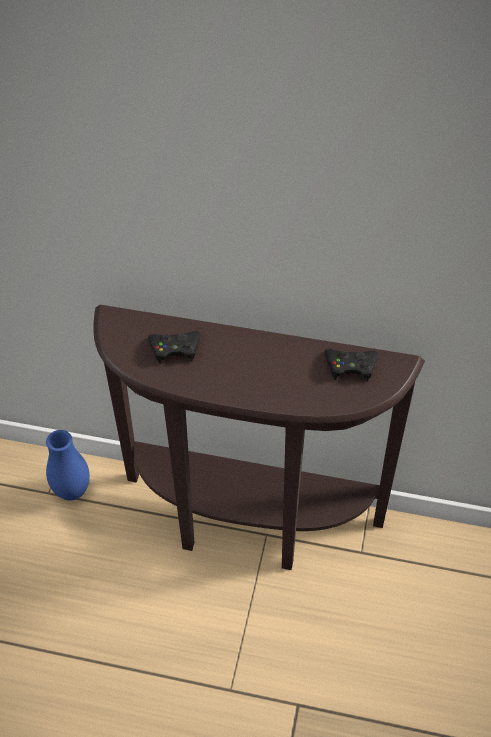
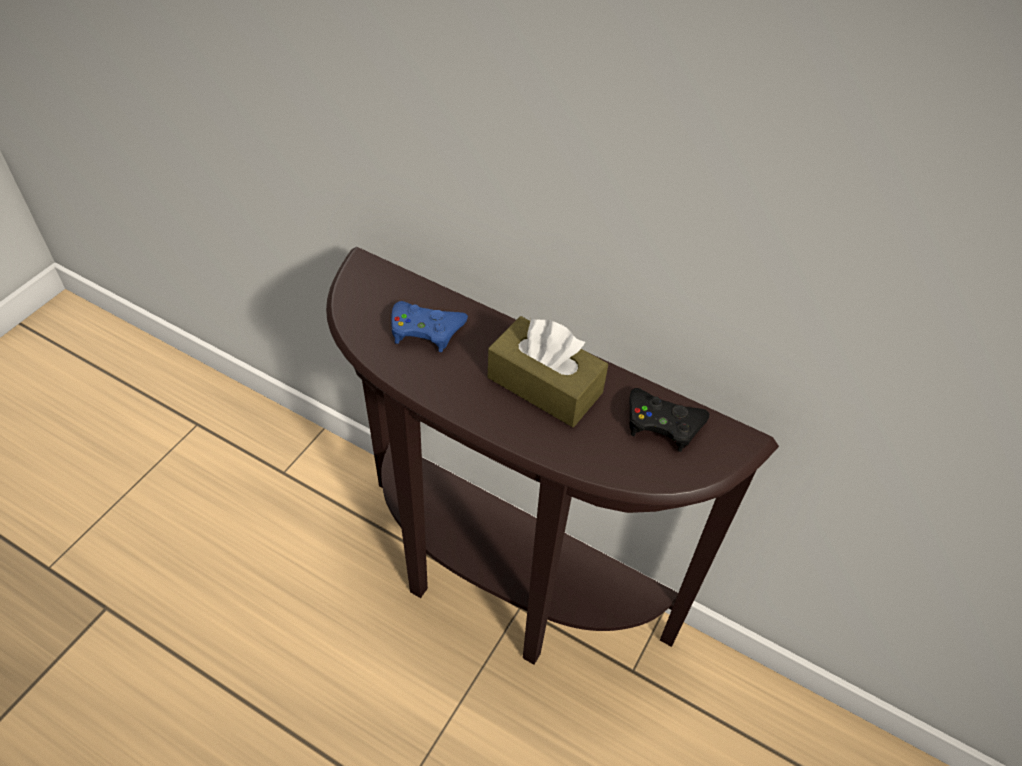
camera: 15 degrees right, 0 degrees up
blue vase [46,430,90,501] -> none
black game controller [148,331,200,364] -> blue game controller [391,301,468,352]
none -> brown tissue box [488,316,608,427]

